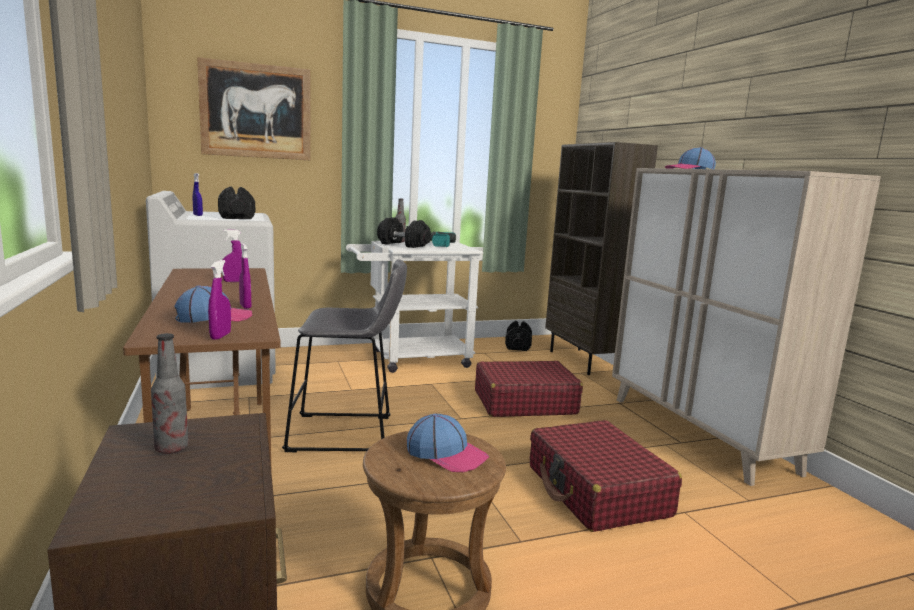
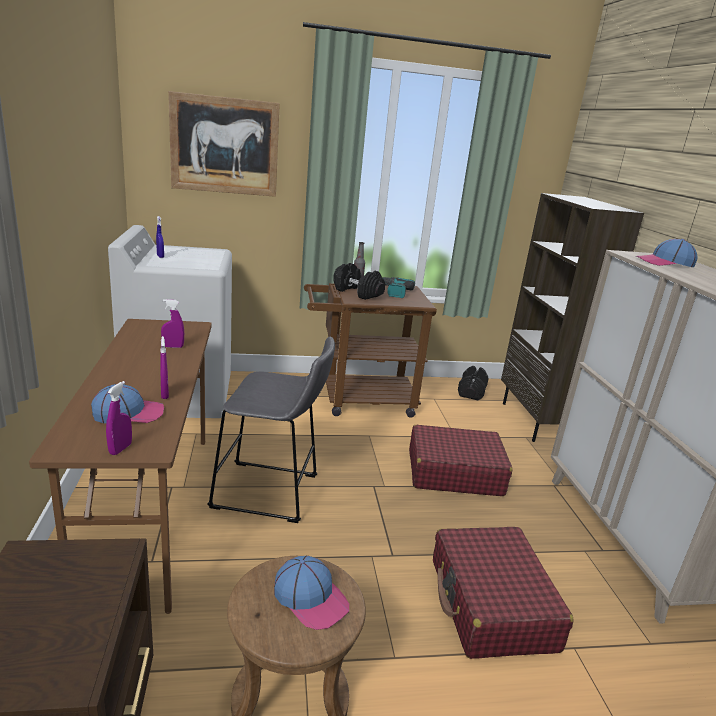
camera: 10 degrees right, 10 degrees up
bottle [151,333,189,454] -> none
black dumbbell [218,187,255,219] -> none
white cart [346,241,483,373] -> brown cart [304,283,437,418]

